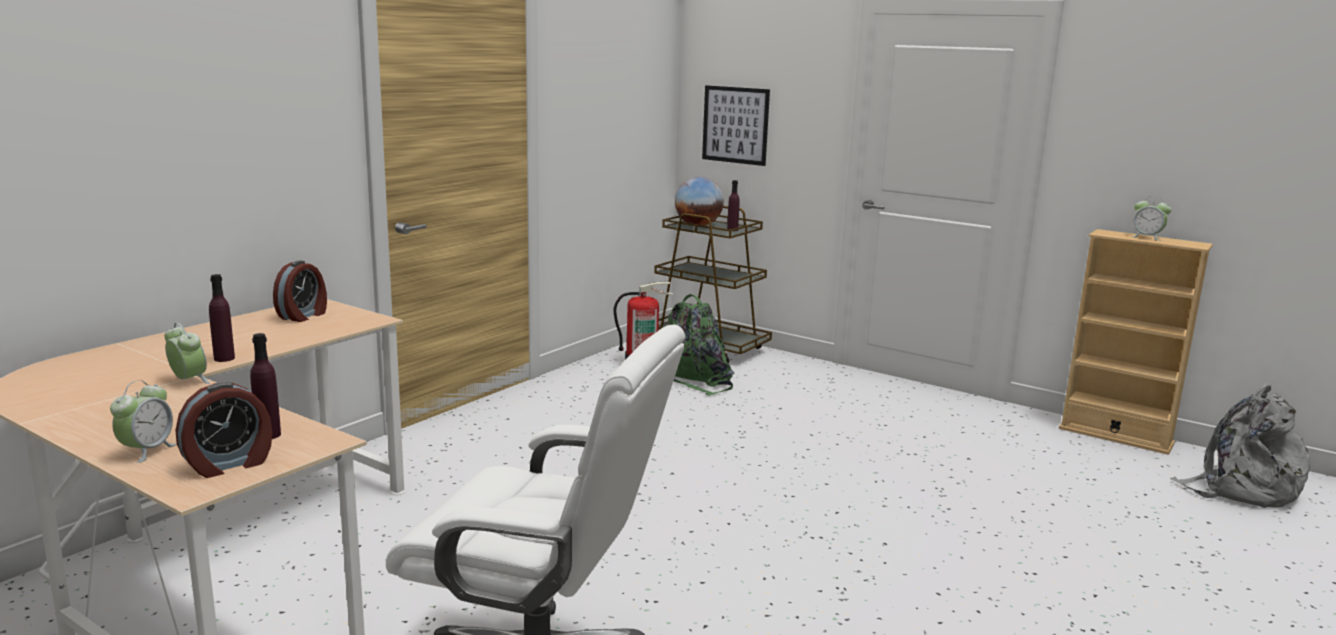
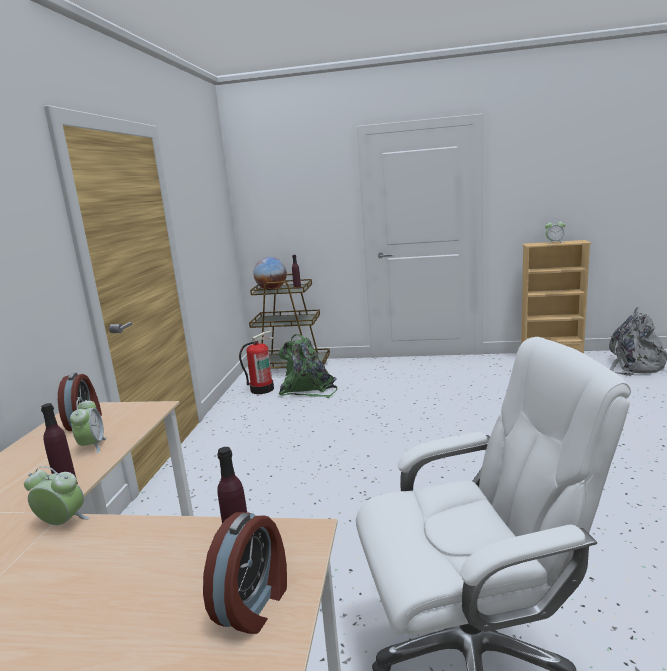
camera: 25 degrees left, 0 degrees up
alarm clock [110,380,177,463] -> alarm clock moved to [70,398,107,453]
picture [702,85,770,166] -> none

